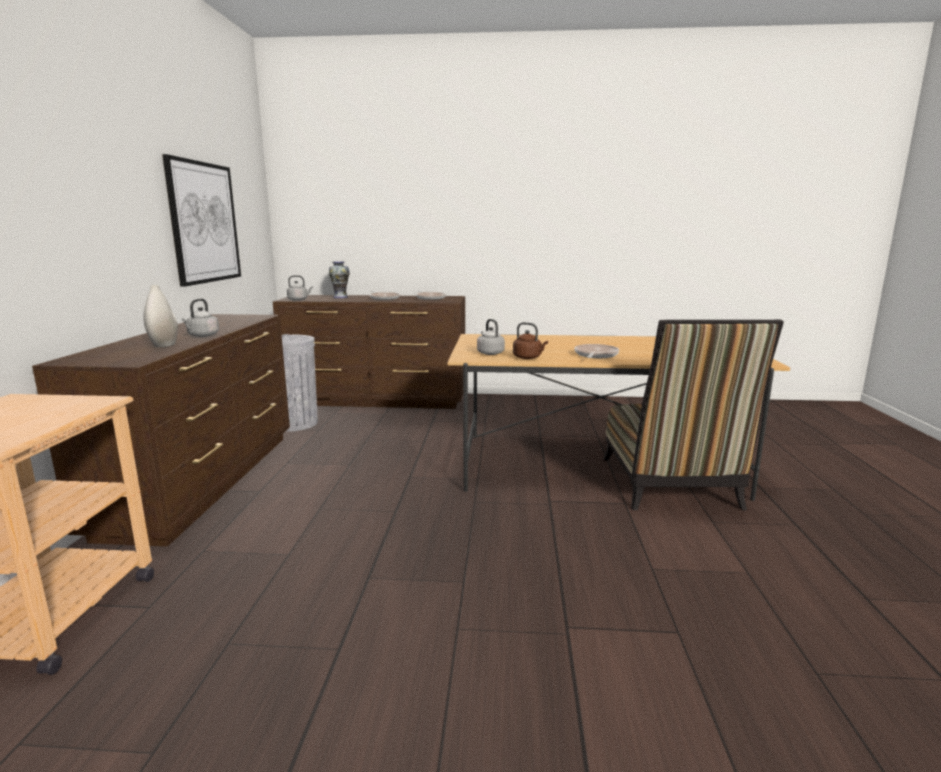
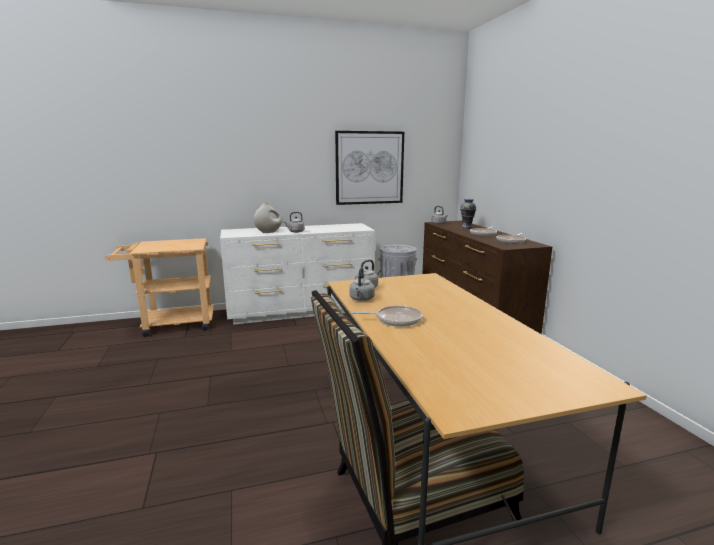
camera: 70 degrees right, 0 degrees up
brown dresser [32,314,290,546] -> white dresser [220,223,375,325]
brown kettle [513,322,548,359] -> grey kettle [349,268,375,301]

